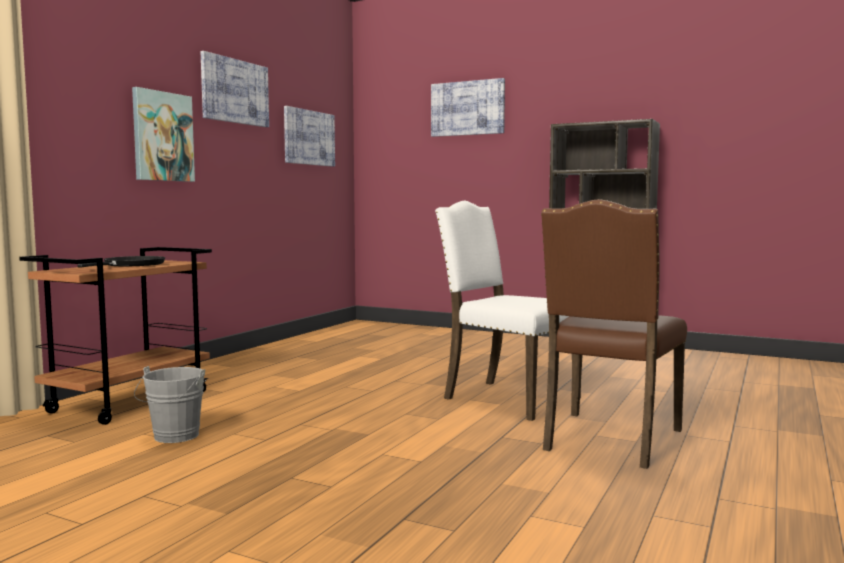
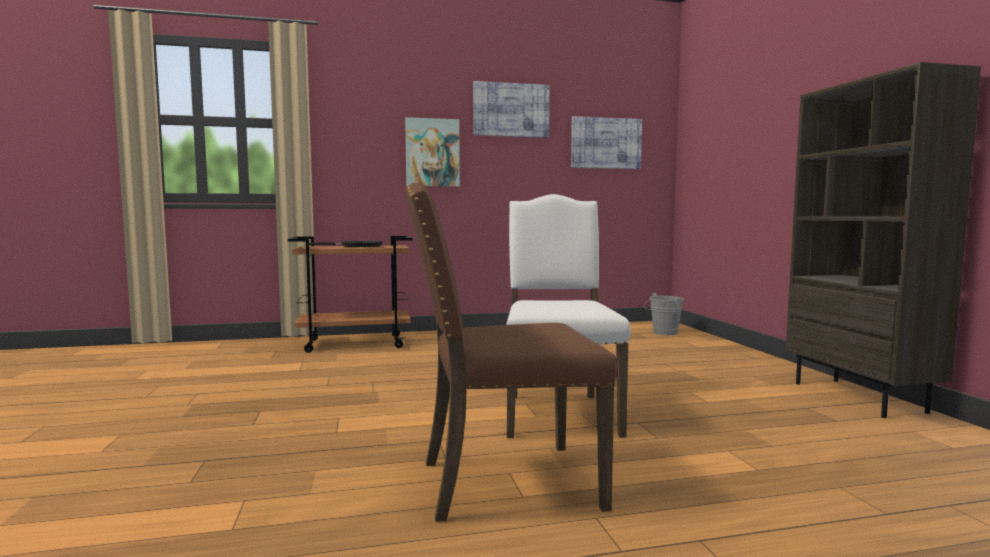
camera: 50 degrees right, 0 degrees up
grey bucket [134,366,205,443] -> grey bucket moved to [644,293,684,335]
picture [431,78,505,137] -> none

